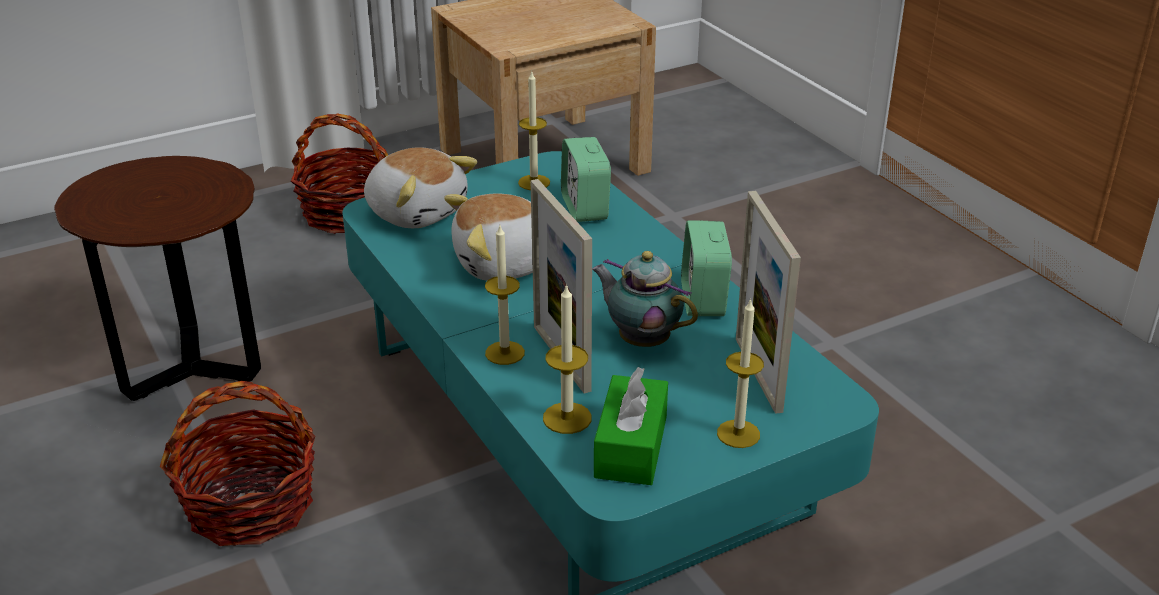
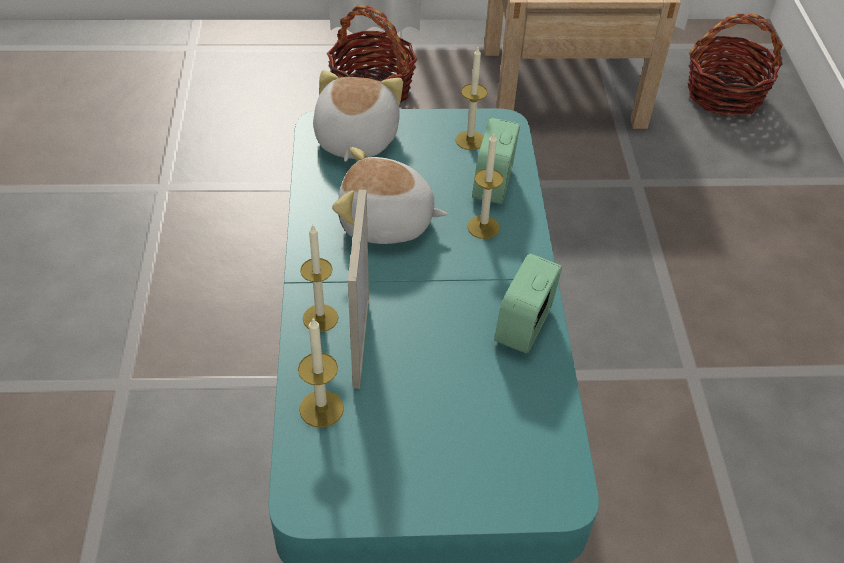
camera: 25 degrees right, 15 degrees up
brown side table [54,156,261,401] -> none
basket [160,381,315,546] -> basket moved to [687,13,783,117]
plush toy [364,148,477,228] -> plush toy turned 150 degrees counterclockwise [313,70,403,162]
teapot [592,251,698,347] -> none
green tissue box [594,367,668,485] -> none
candle [717,298,764,448] -> candle moved to [468,134,503,239]
picture frame [736,191,801,414] -> none

